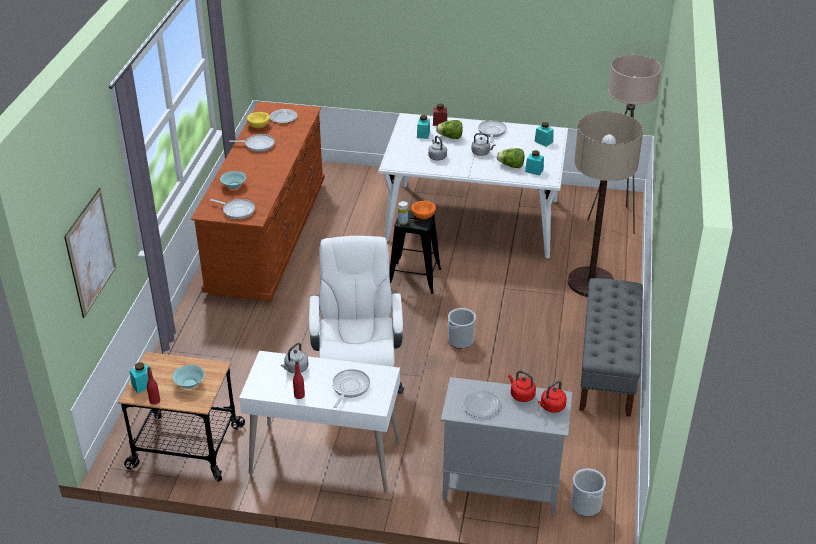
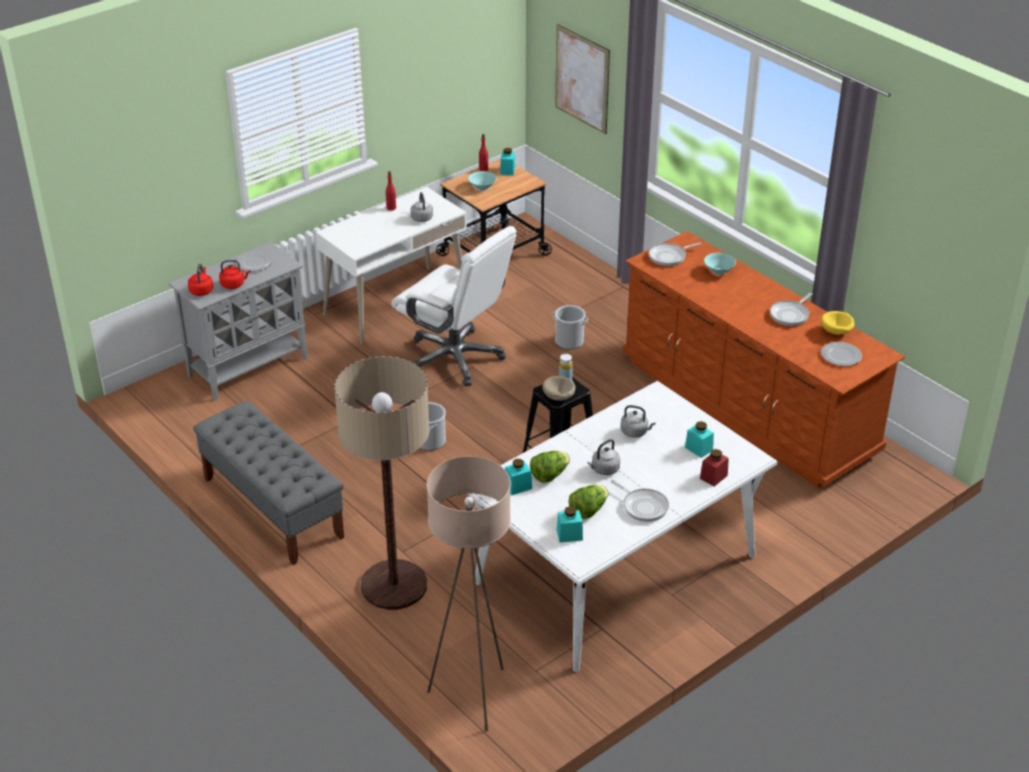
camera: 130 degrees right, 0 degrees up
frying pan [332,369,370,408] -> none
orange bowl [411,201,436,219] -> beige bowl [542,376,576,401]
lettuce [436,120,463,139] -> lettuce moved to [568,485,608,519]
bucket [571,469,606,517] -> bucket moved to [552,305,588,350]

